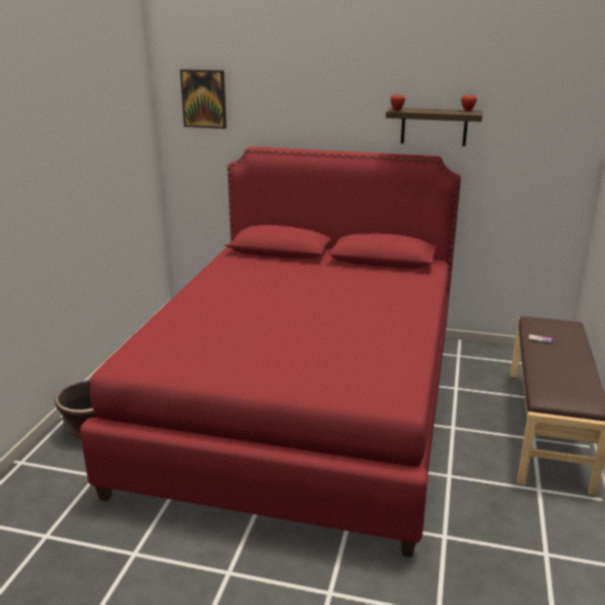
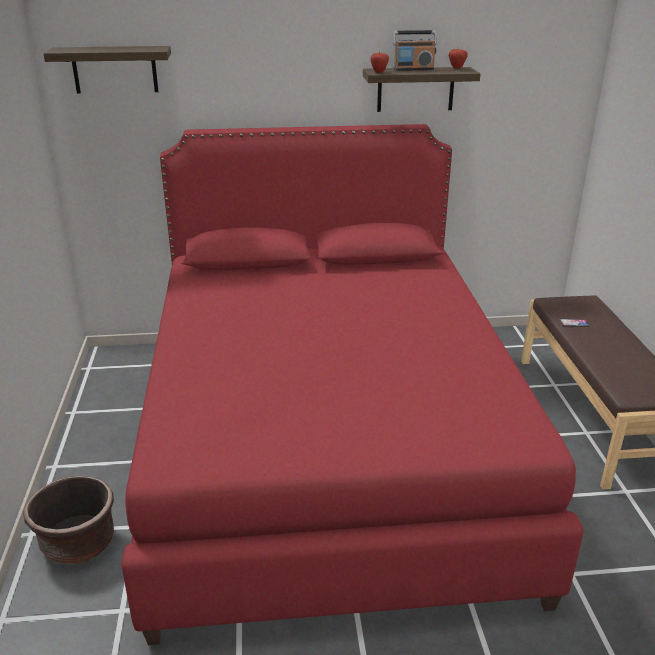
camera: 20 degrees left, 5 degrees up
picture [180,69,227,129] -> shelf [44,46,171,94]
none -> radio [393,30,437,71]

